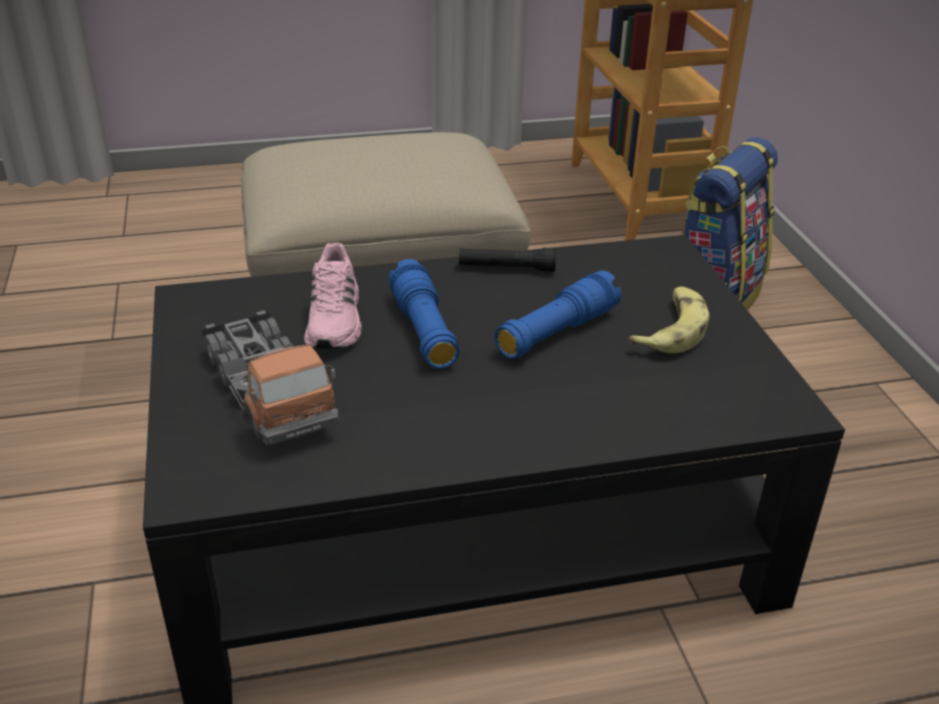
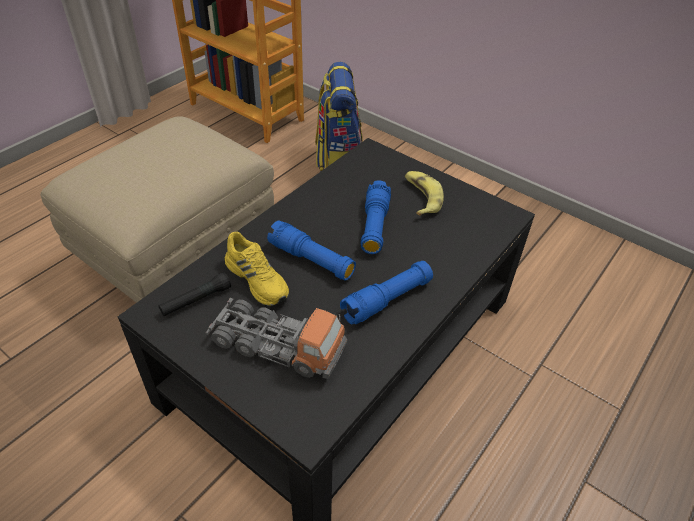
camera: 40 degrees left, 10 degrees up
pink shoe [304,243,362,349] -> yellow shoe [225,232,289,306]
black flashlight [459,248,556,272] -> black flashlight moved to [158,272,231,317]
none -> blue flashlight [340,261,433,325]

